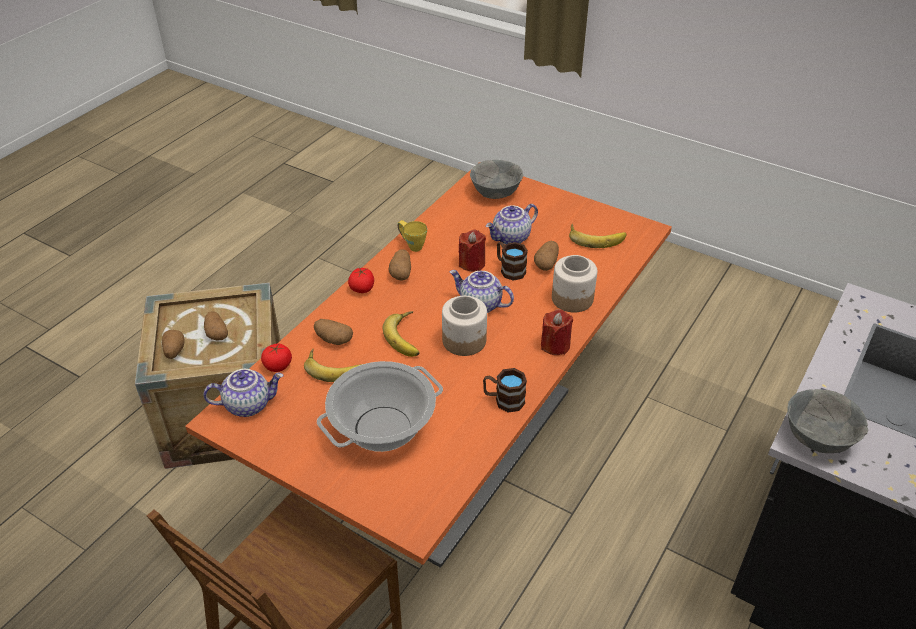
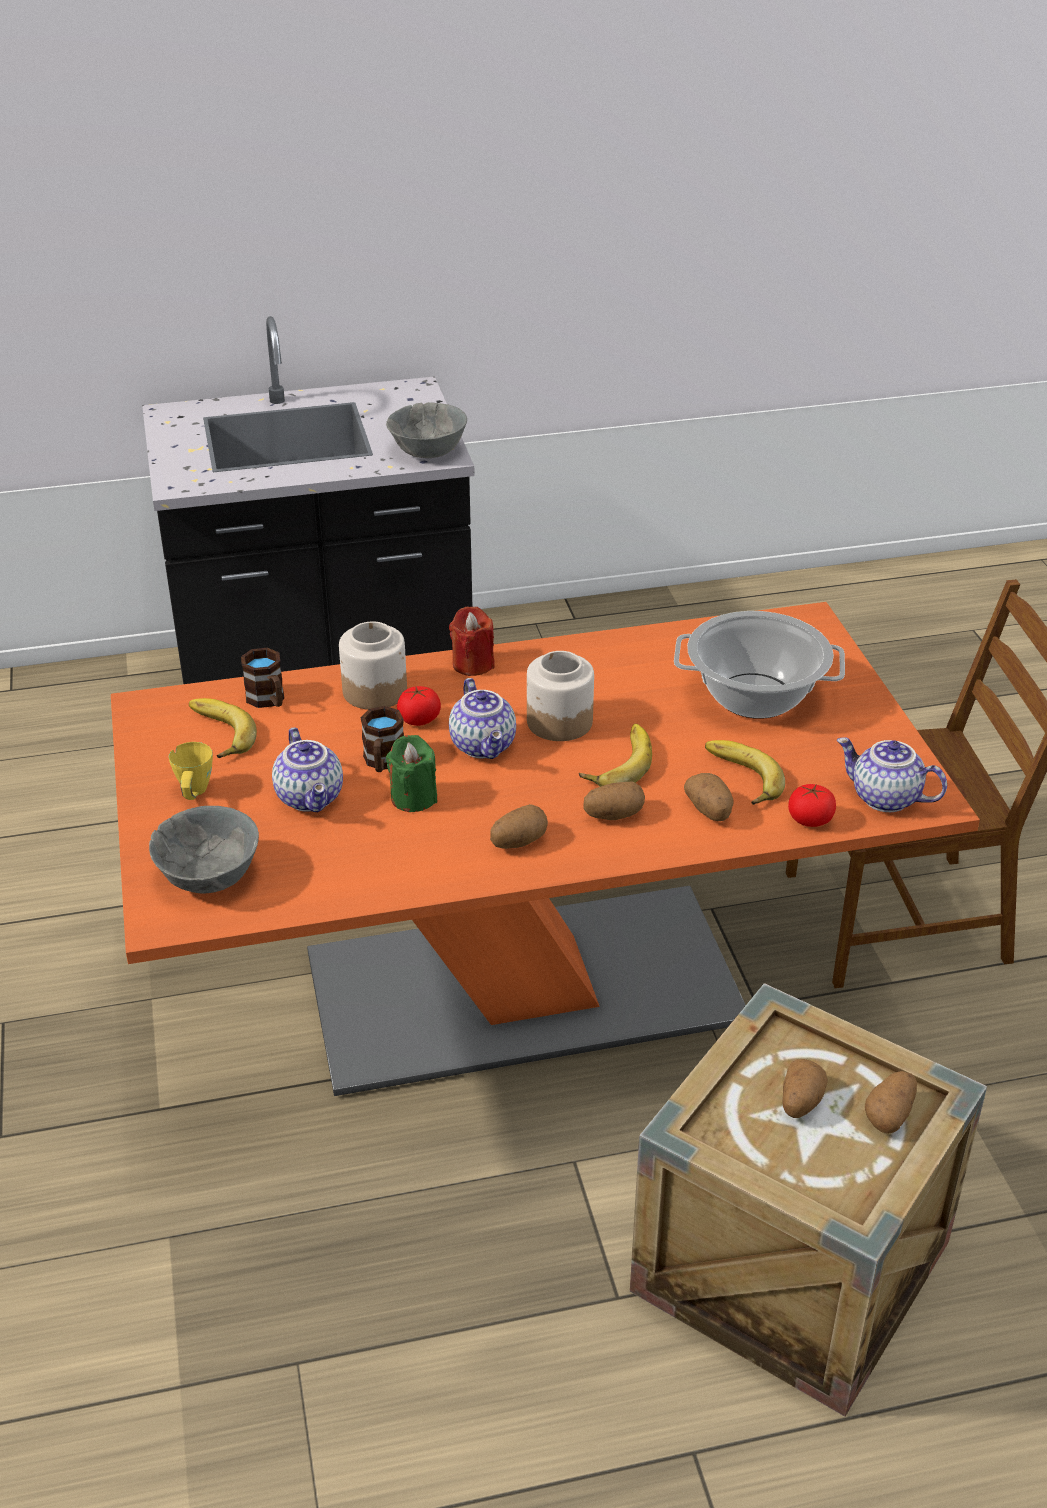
camera: 135 degrees left, 5 degrees down
tomato [348,268,374,293] -> tomato moved to [397,686,441,726]
yellow mug [397,220,427,252] -> yellow mug moved to [169,742,213,800]
red candle [459,230,486,271] -> green candle [386,735,438,812]
brown mug [483,368,527,412] -> brown mug moved to [241,648,284,708]
teapot [486,204,538,244] -> teapot turned 60 degrees clockwise [272,727,343,812]
potato [534,241,559,271] -> potato moved to [583,782,645,820]

